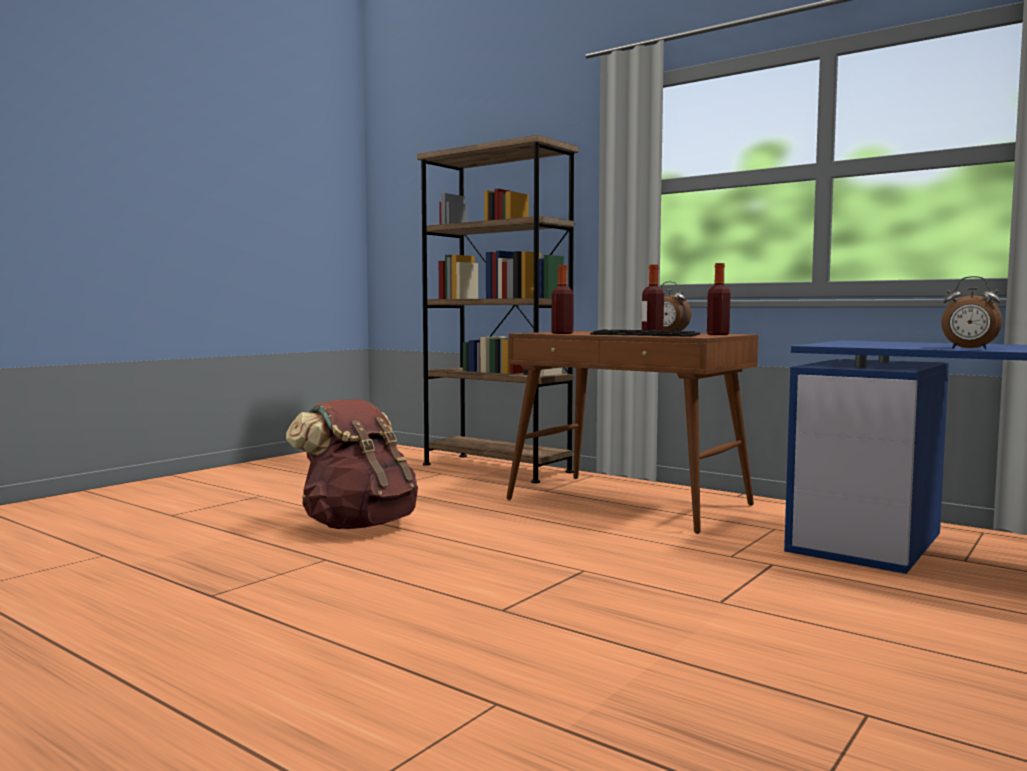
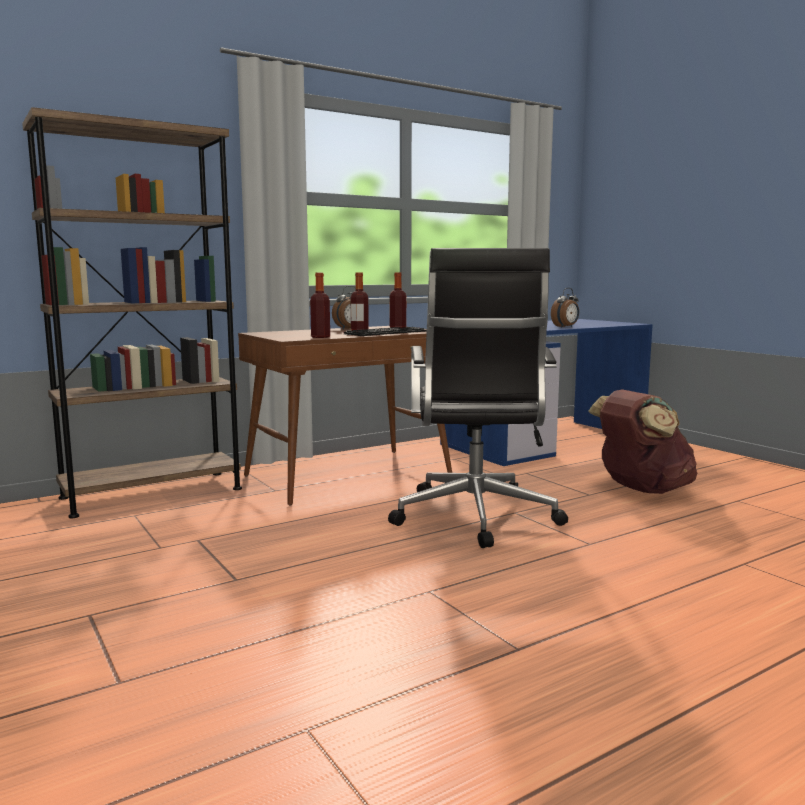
camera: 70 degrees left, 5 degrees up
brown backpack [286,399,418,529] -> brown backpack moved to [589,390,697,494]
none -> black office chair [388,248,568,548]

